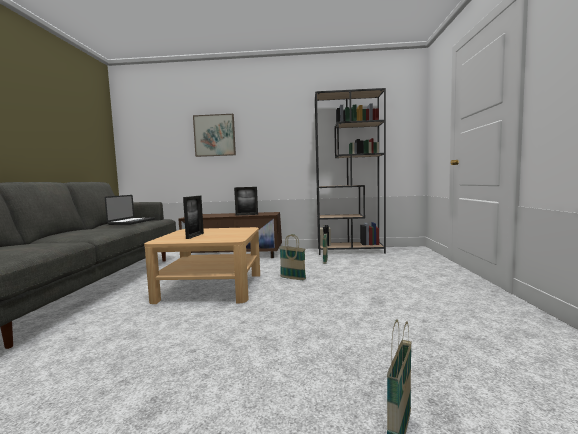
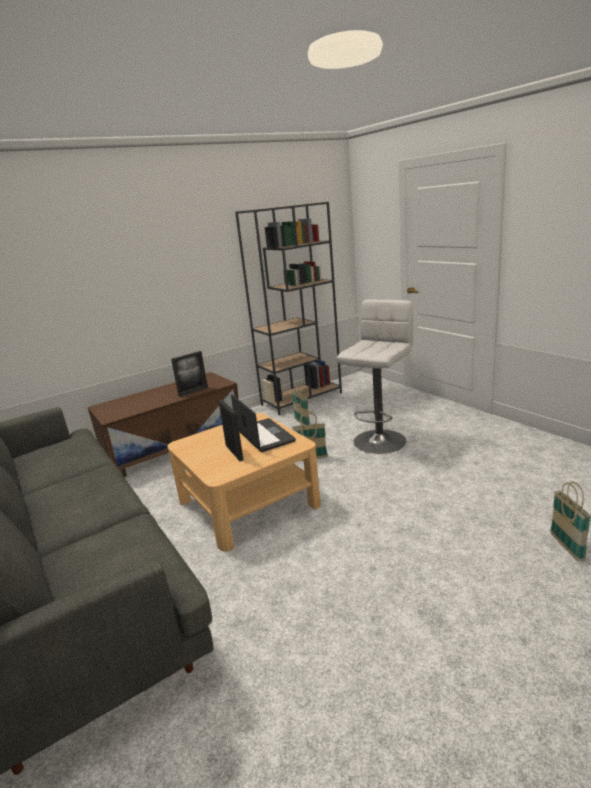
camera: 35 degrees left, 15 degrees up
laptop [105,195,155,225] -> laptop moved to [231,394,296,452]
picture [193,114,236,157] -> none
none -> white stool [336,300,413,454]

